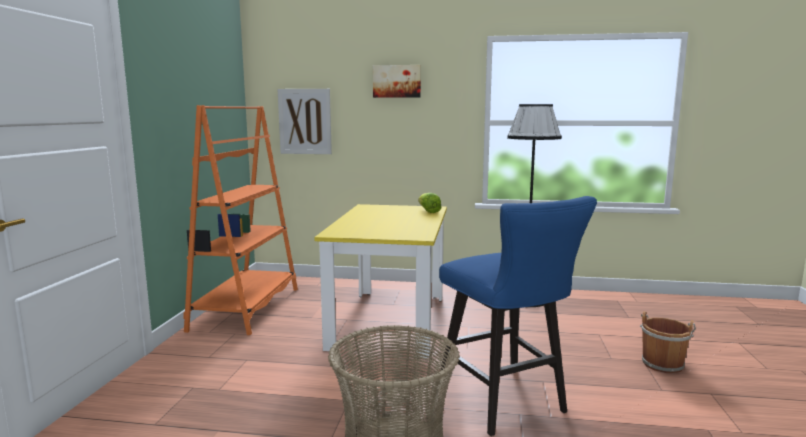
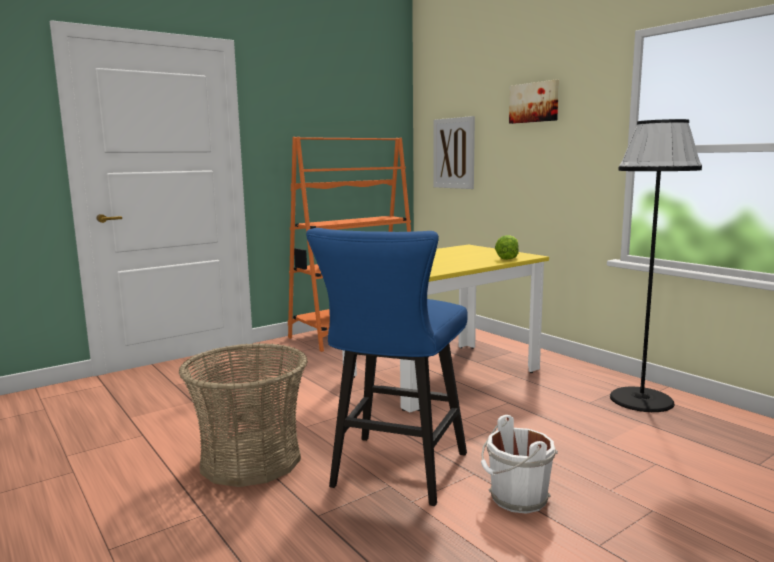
camera: 45 degrees right, 0 degrees up
brown bucket [640,311,696,373] -> none
none -> white bucket [481,415,558,514]

